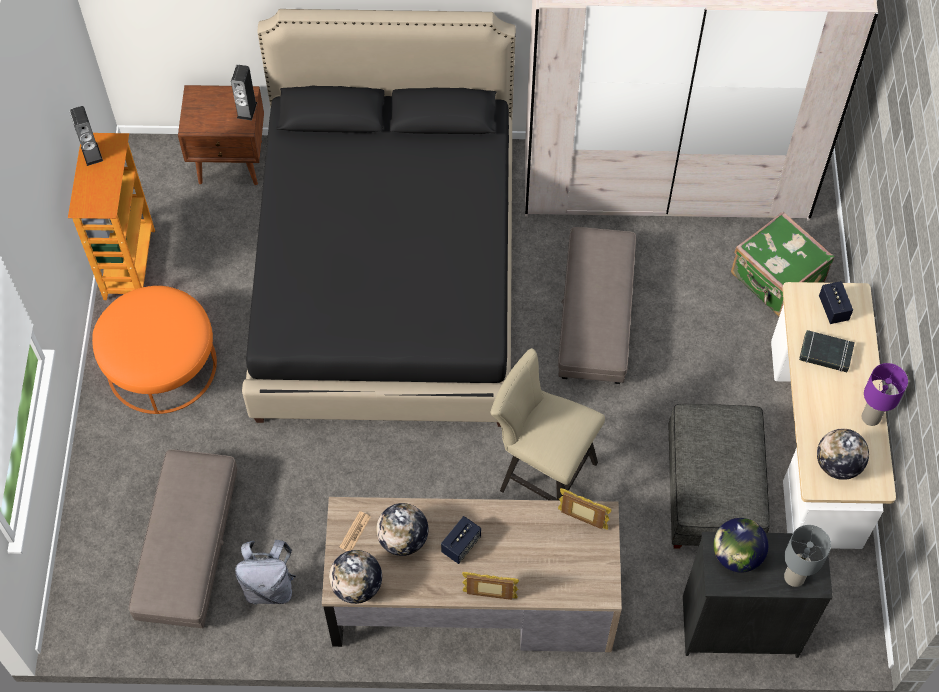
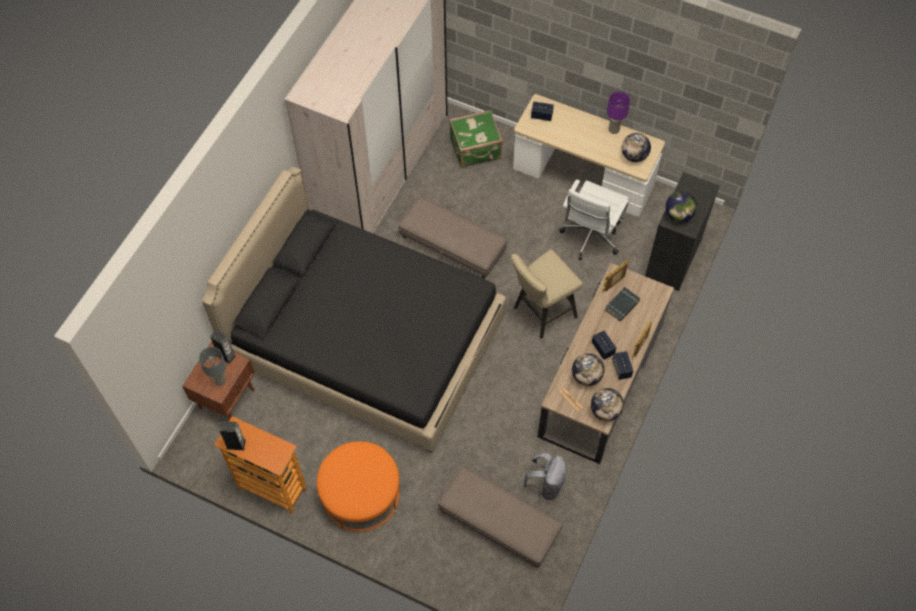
camera: 65 degrees left, 0 degrees up
grey ottoman [668,404,770,549] -> white office chair [559,179,629,260]
grey table lamp [784,525,831,587] -> grey table lamp moved to [199,347,227,386]
black book [799,330,855,372] -> black book moved to [605,287,640,321]
none -> speaker [612,351,633,380]

